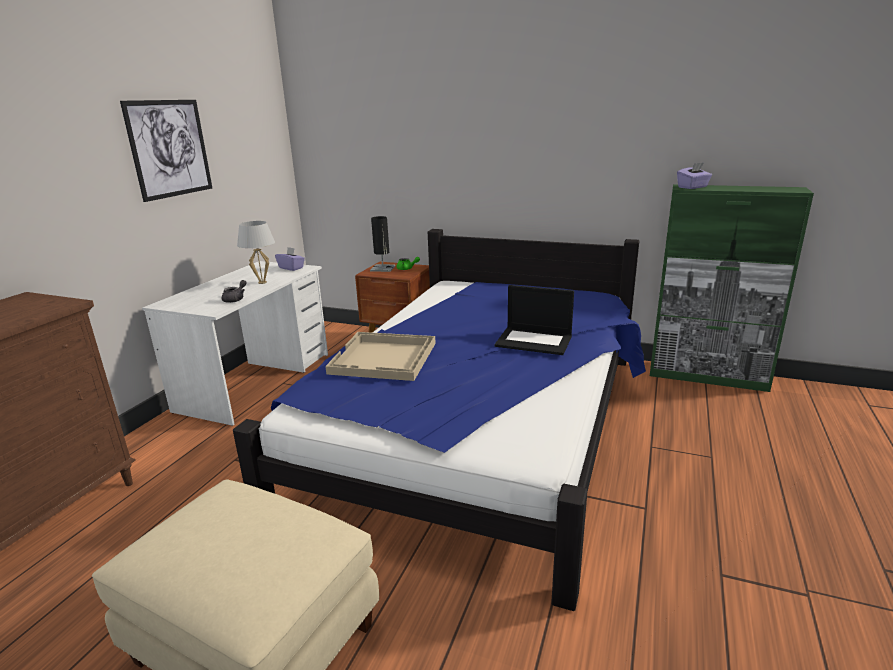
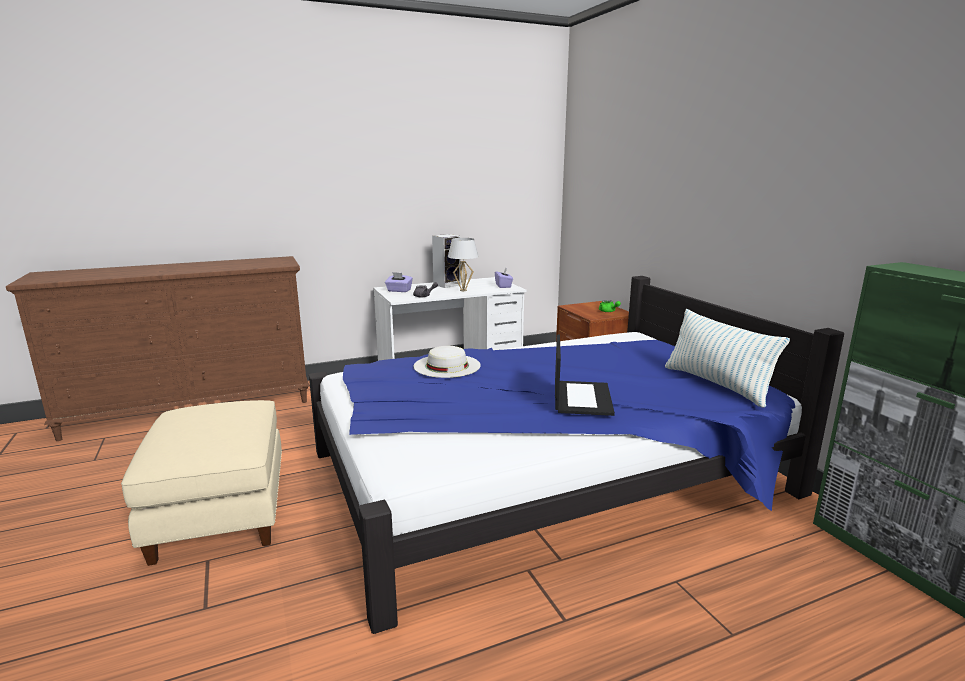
camera: 45 degrees right, 5 degrees down
picture [120,100,212,202] -> none
beige tray [325,332,436,381] -> white hat [414,346,481,378]
black table lamp [370,216,395,272] -> none
laptop [495,285,574,355] -> laptop turned 150 degrees counterclockwise [555,335,615,416]
purple tissue box [677,163,712,189] -> purple tissue box moved to [385,272,413,292]
none -> speaker [432,234,461,288]
none -> pillow [665,309,790,408]

